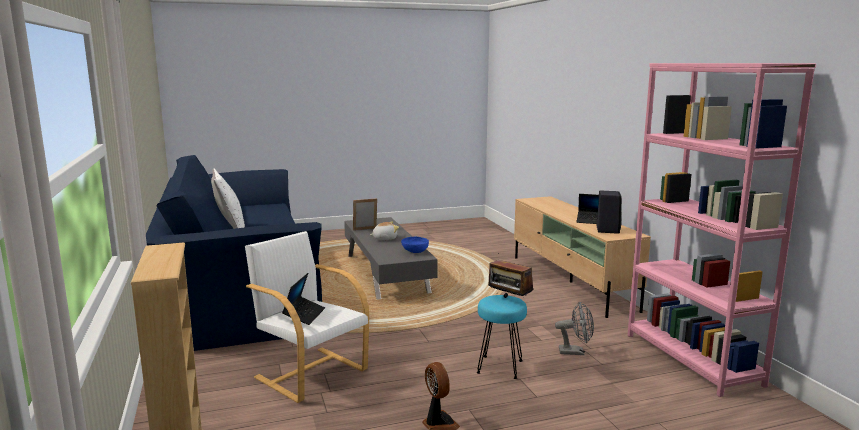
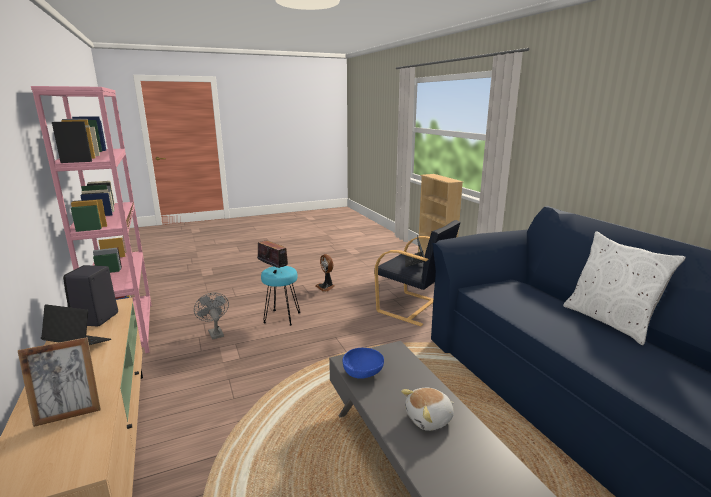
camera: 175 degrees right, 5 degrees up
white armchair [245,231,369,403] -> black armchair [374,220,461,326]
picture frame [353,198,377,230] -> picture frame moved to [18,337,101,427]
grey fan [555,302,594,355] -> grey fan turned 60 degrees clockwise [194,293,229,340]

